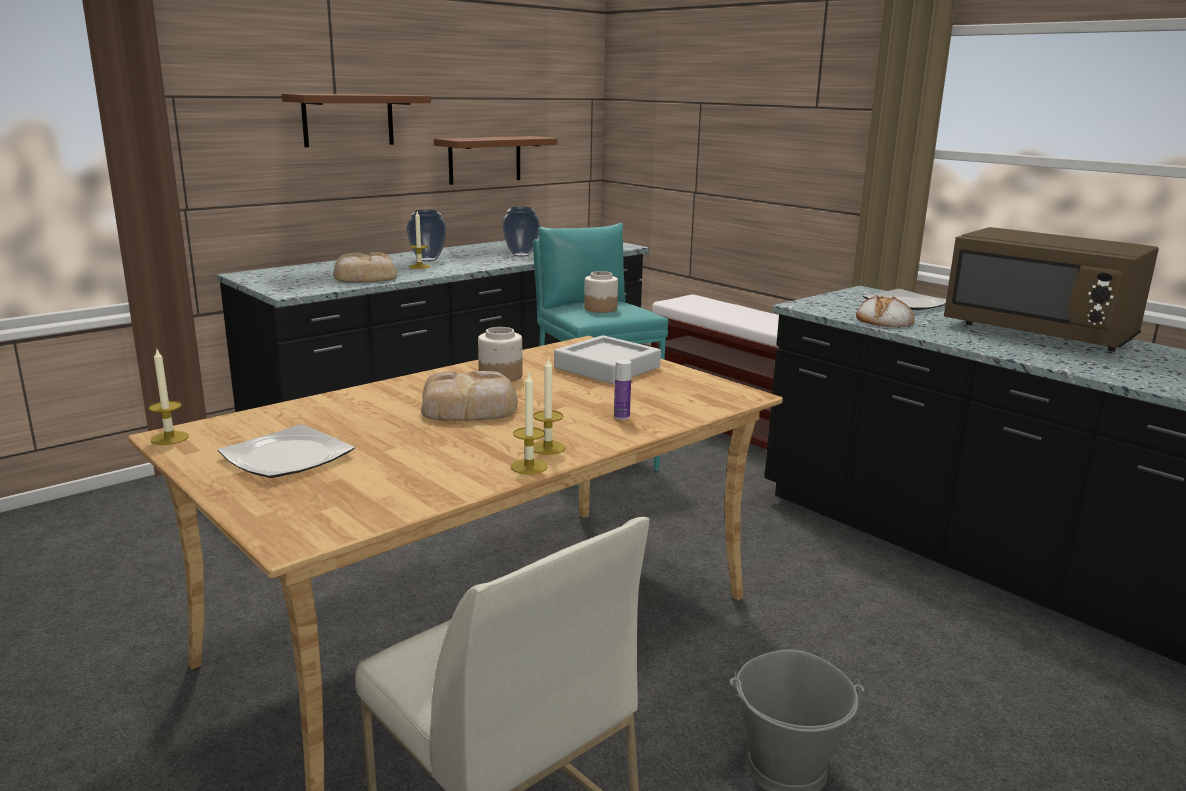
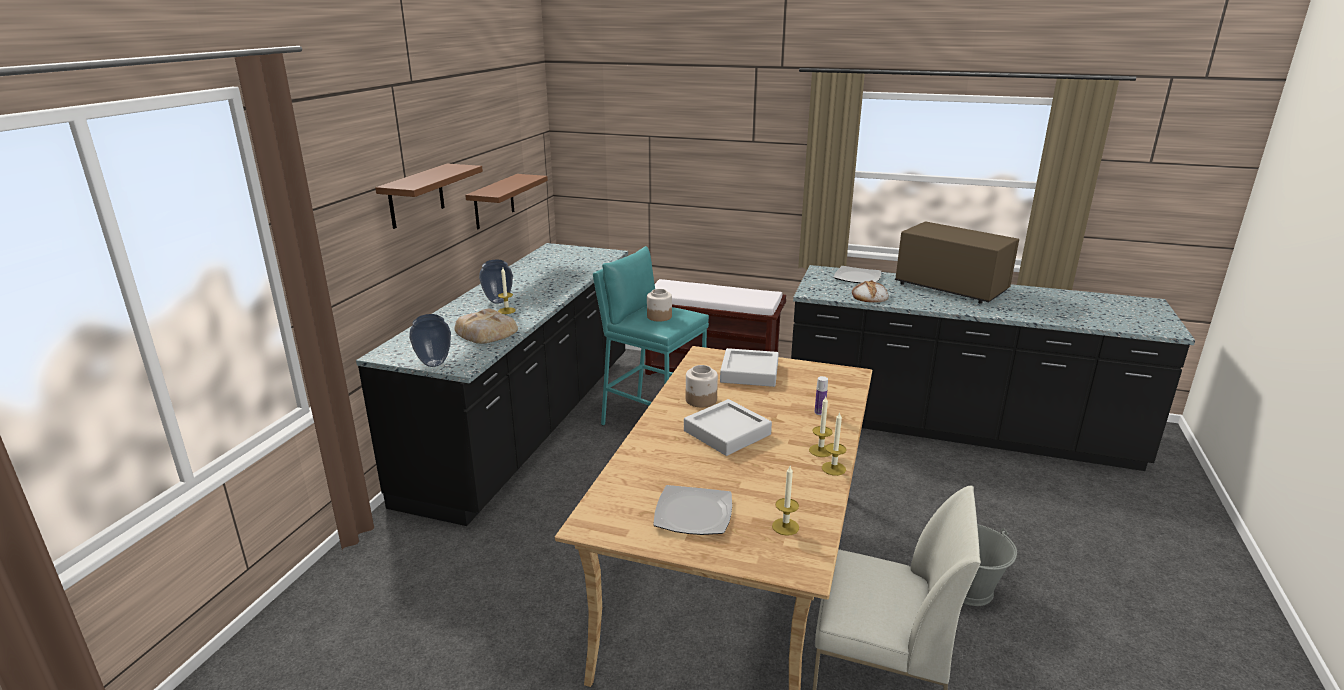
camera: 30 degrees left, 5 degrees up
candle [149,349,189,445] -> candle moved to [772,466,799,536]
bread [421,371,518,421] -> grey tray [684,399,772,456]
vase [502,207,540,257] -> vase moved to [409,314,451,367]
brown microwave [944,227,1159,352] -> brown microwave turned 150 degrees counterclockwise [895,221,1019,304]

